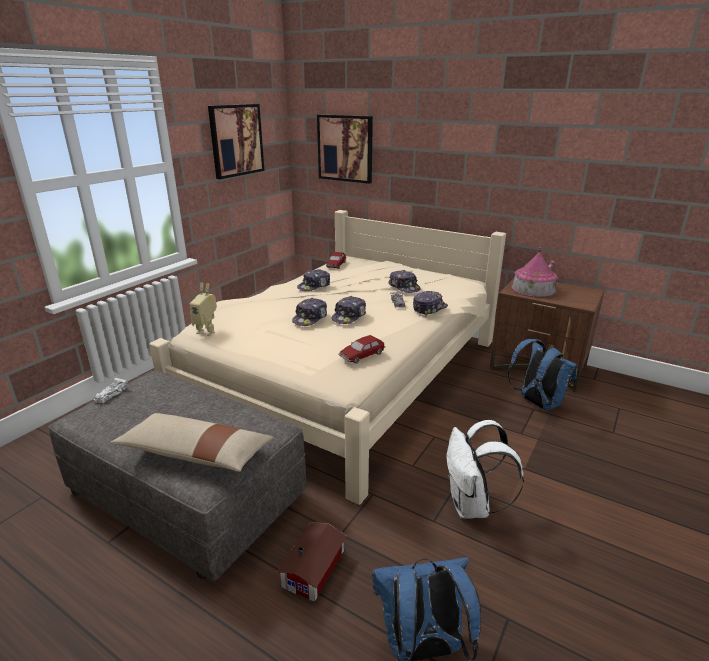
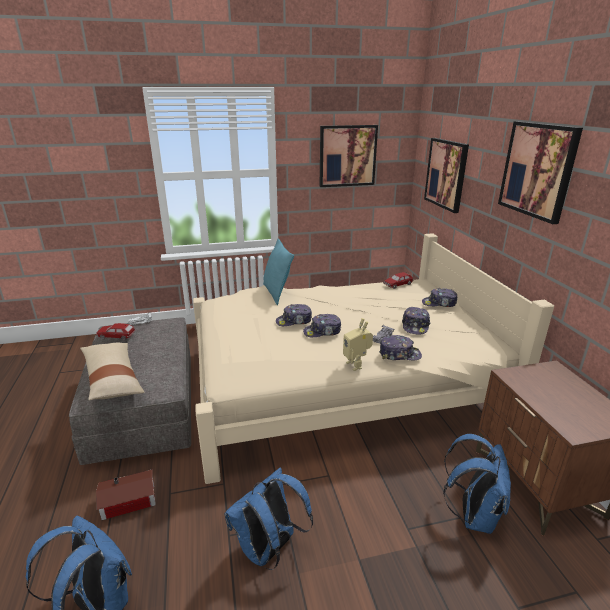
camera: 45 degrees right, 0 degrees up
toy robot [189,283,217,336] -> toy robot moved to [343,318,373,371]
cap [297,269,330,291] -> cap moved to [422,288,457,307]
toy car [339,335,385,363] -> toy car moved to [96,323,136,341]
white backpack [446,420,524,518] -> blue backpack [225,468,313,570]
toy house [511,247,558,298] -> none
none -> turquoise pillow [263,238,294,305]
none -> picture [498,121,583,224]

